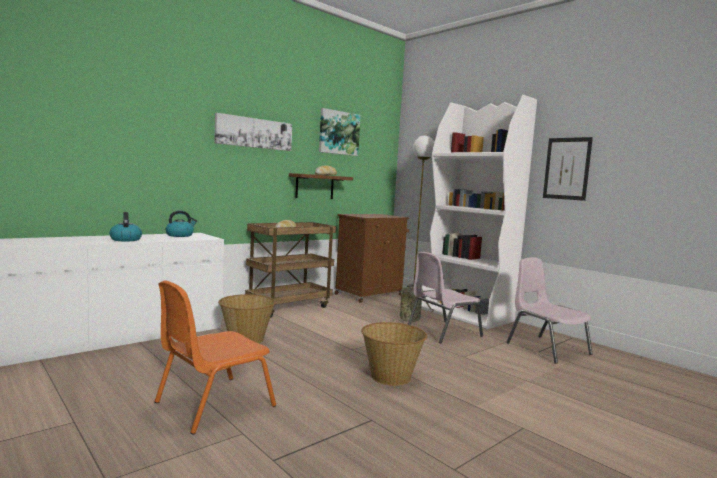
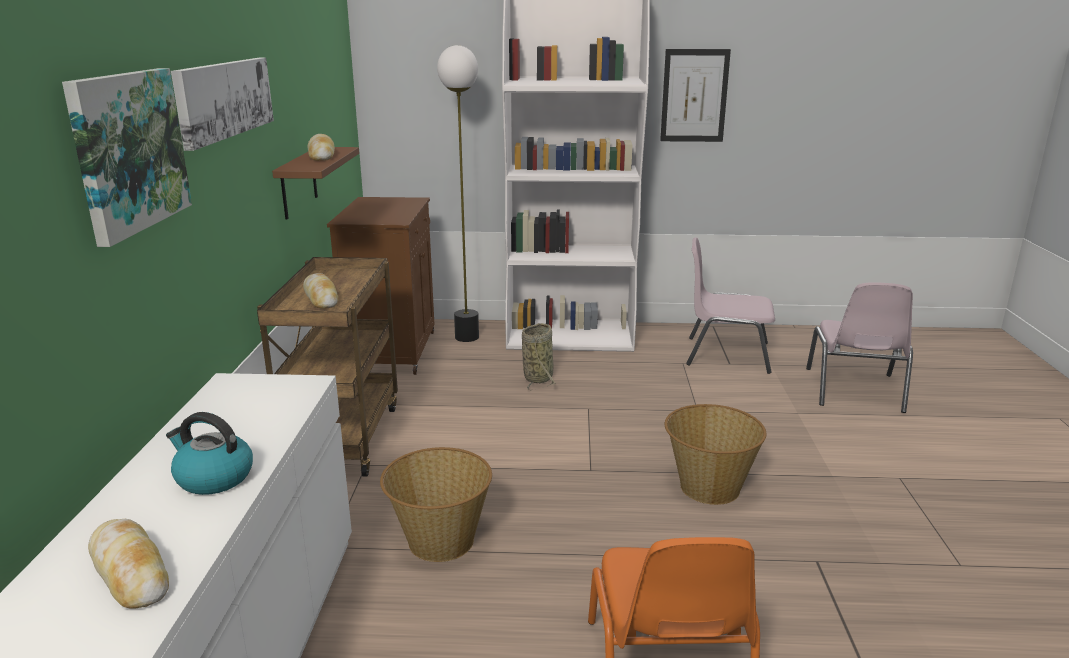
camera: 45 degrees left, 15 degrees up
kettle [166,210,197,237] -> none
picture [319,108,361,156] -> picture moved to [62,68,192,247]
pink chair [408,252,483,343] -> pink chair moved to [806,282,913,413]
none -> bread [88,519,169,609]

